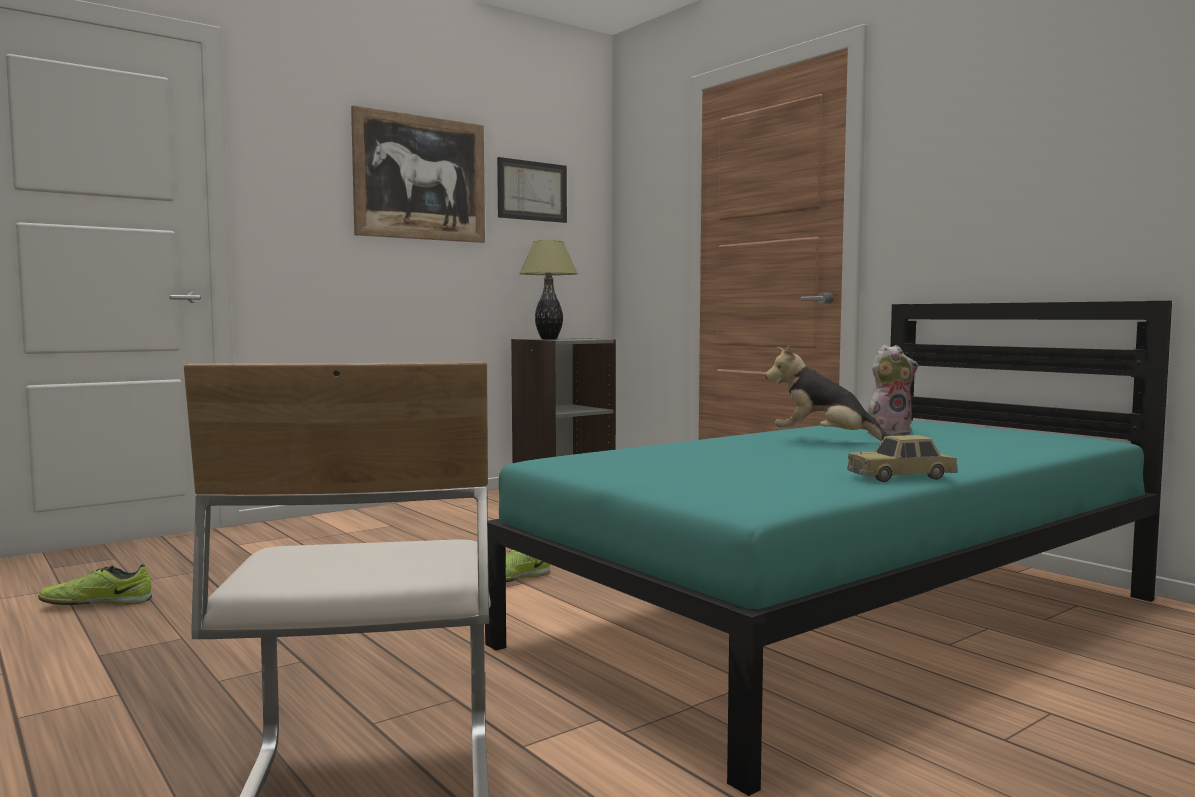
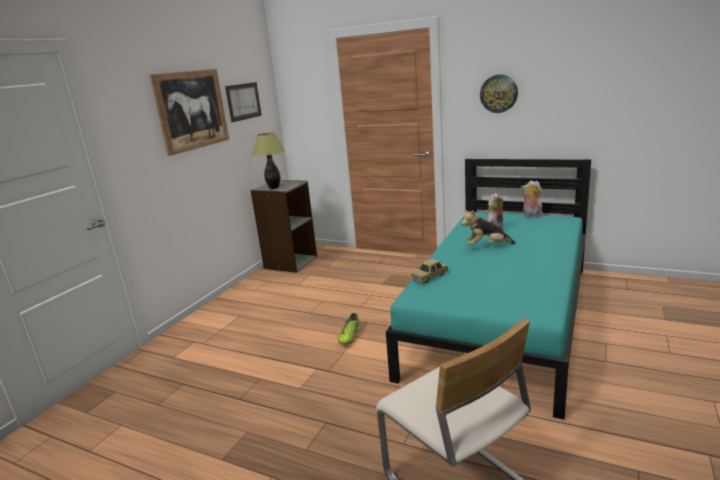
camera: 25 degrees left, 15 degrees up
shoe [38,564,152,605] -> none
toy car [847,435,957,482] -> toy car moved to [411,259,448,283]
none -> wall clock [480,74,518,113]
none -> plush toy [521,181,542,218]

